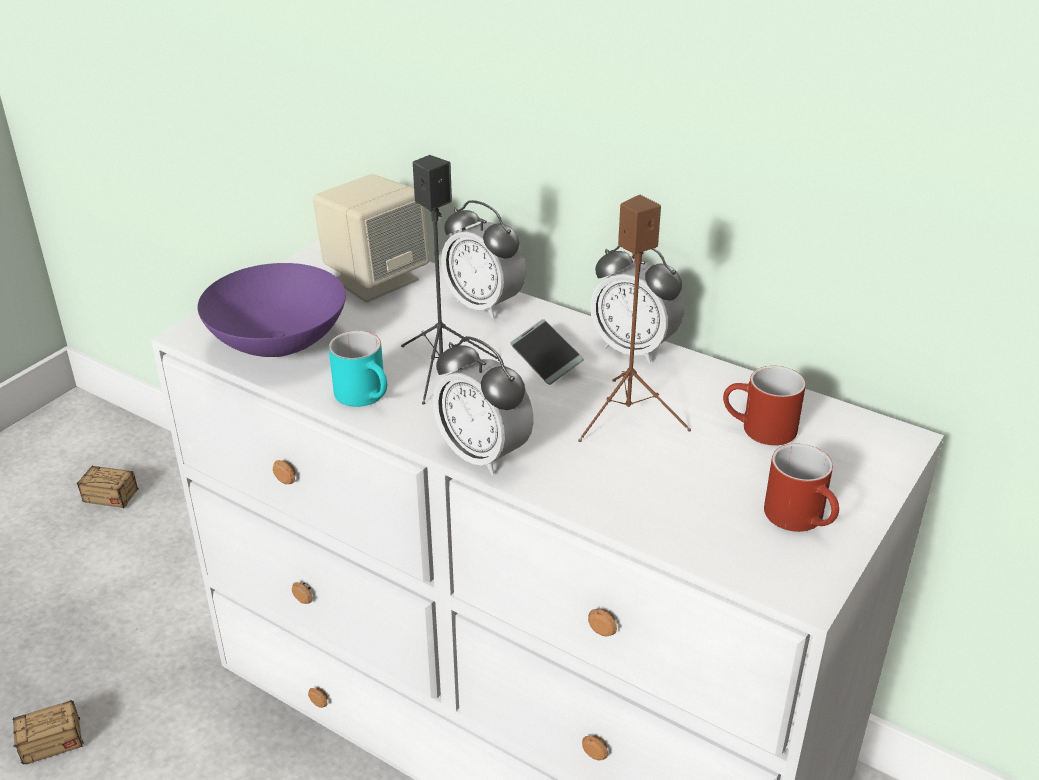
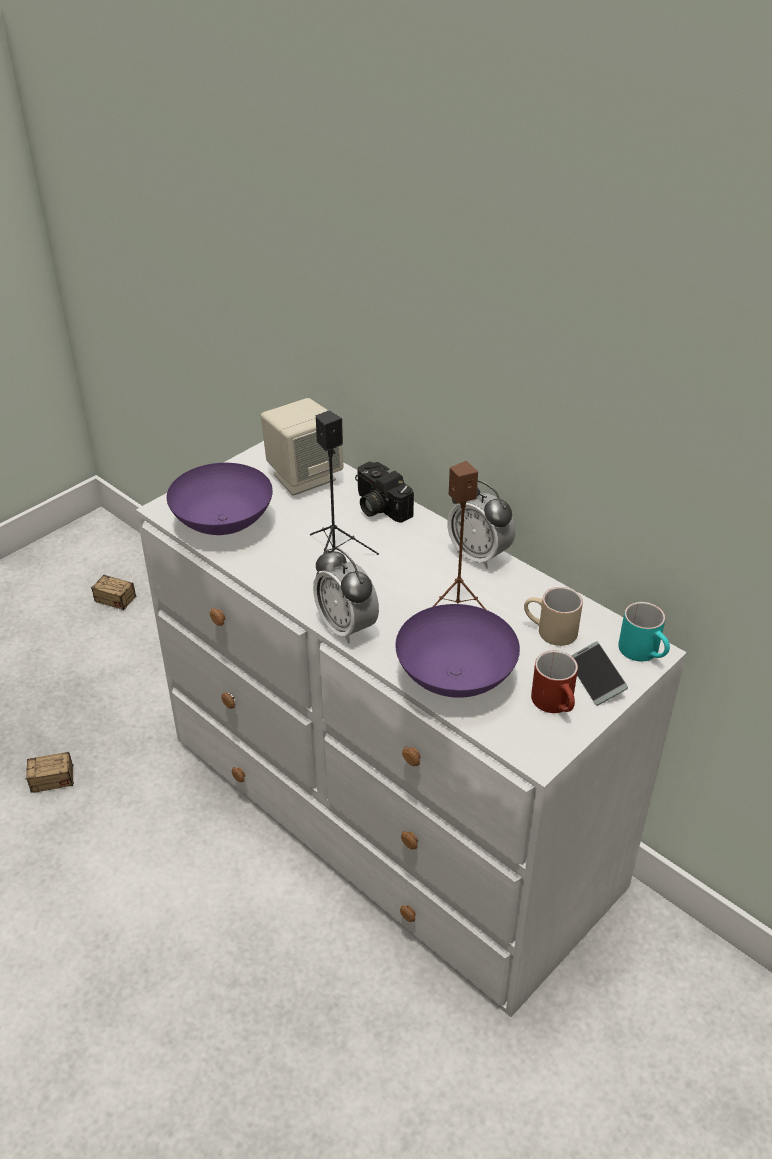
camera: 10 degrees right, 5 degrees up
turquoise mug [329,331,387,407] -> turquoise mug moved to [618,602,670,661]
alarm clock [441,200,526,319] -> camera [355,462,414,523]
phone [511,319,583,385] -> phone moved to [571,641,628,706]
red mug [723,366,806,445] -> beige mug [524,587,583,646]
none -> purple bowl [395,604,520,698]

